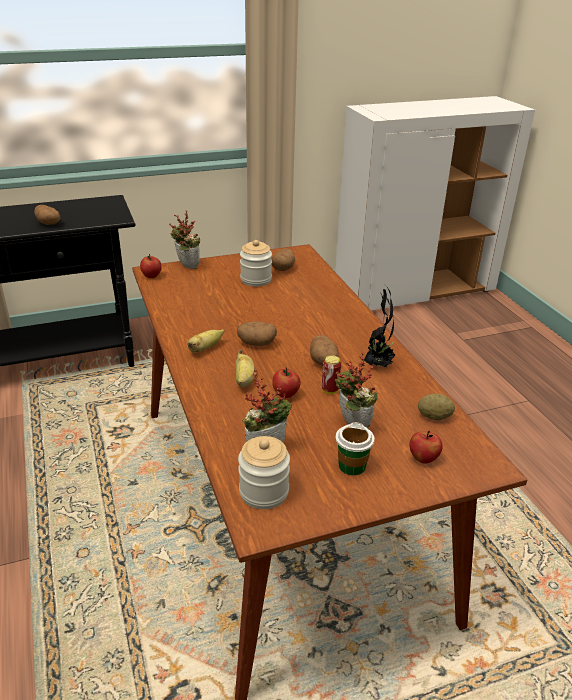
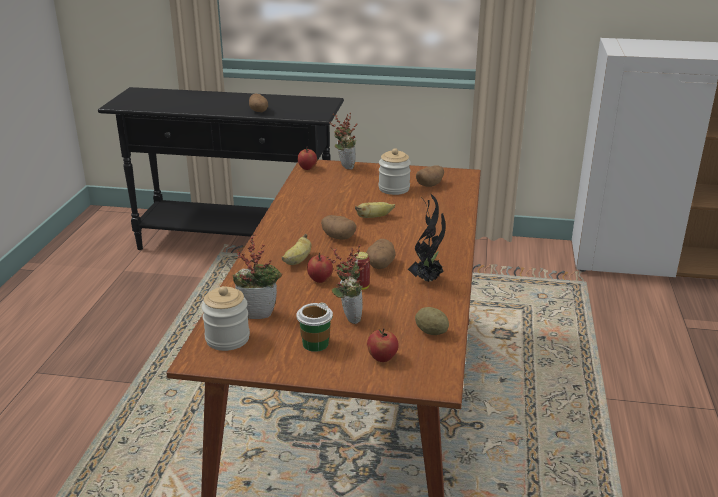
camera: 30 degrees right, 5 degrees down
banana [188,329,224,353] -> banana moved to [355,202,395,218]

